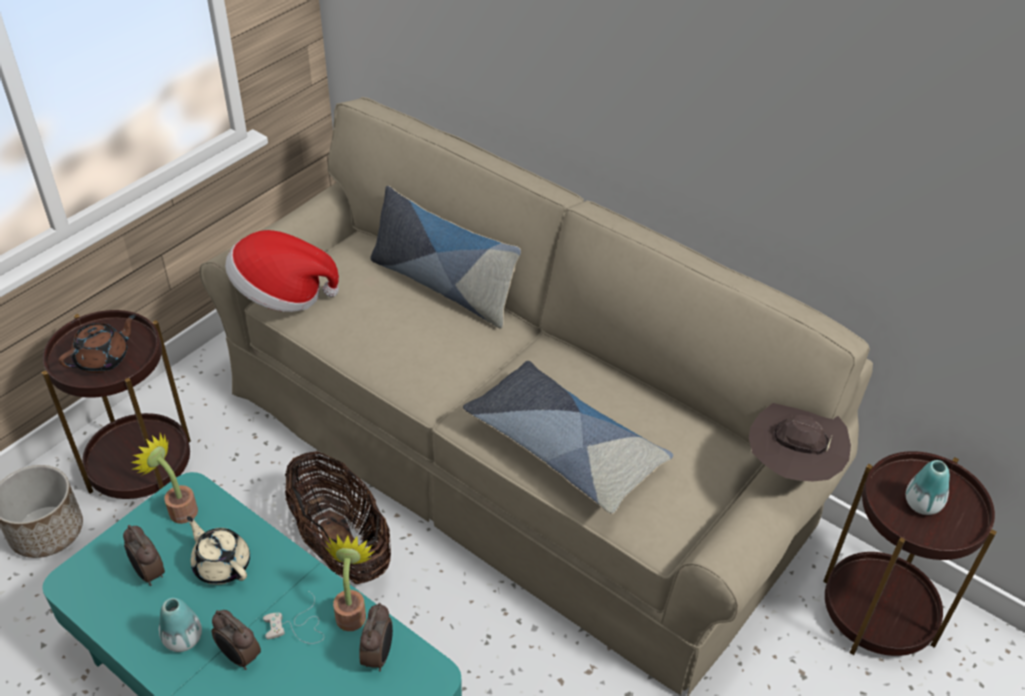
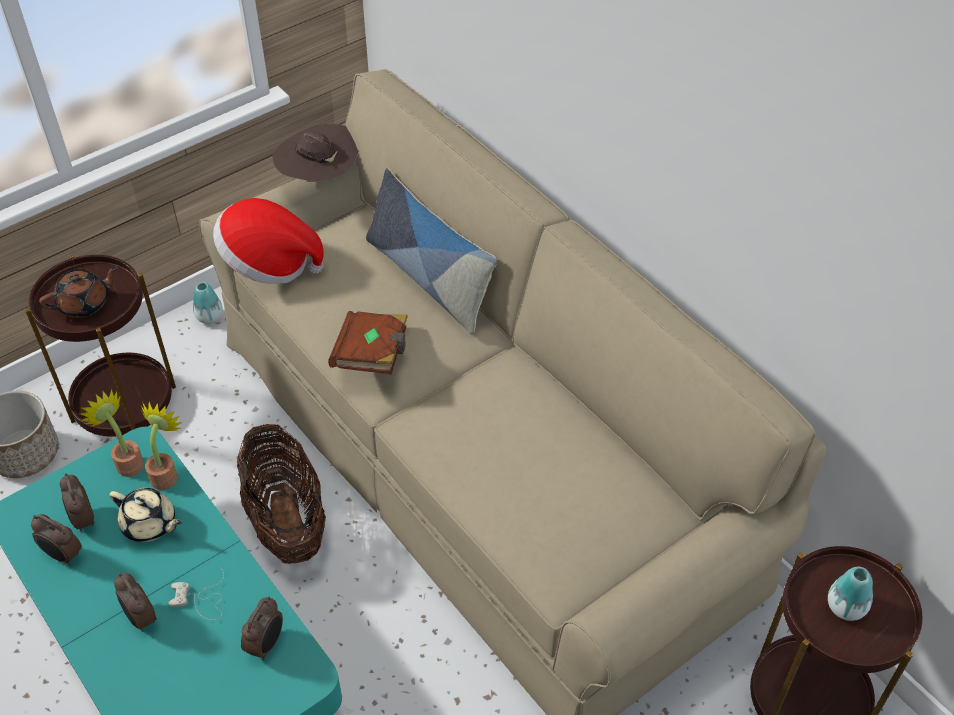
camera: 15 degrees right, 5 degrees up
vase [159,598,202,652] -> vase moved to [193,282,223,324]
beige teapot [187,516,250,585] -> beige teapot turned 150 degrees clockwise [109,488,182,542]
potted plant [324,535,375,631] -> potted plant moved to [141,402,183,490]
pillow [463,361,673,514] -> none
brown hat [749,403,851,481] -> brown hat moved to [272,124,359,182]
none -> alarm clock [31,514,82,566]
none -> brown book [328,311,407,374]

